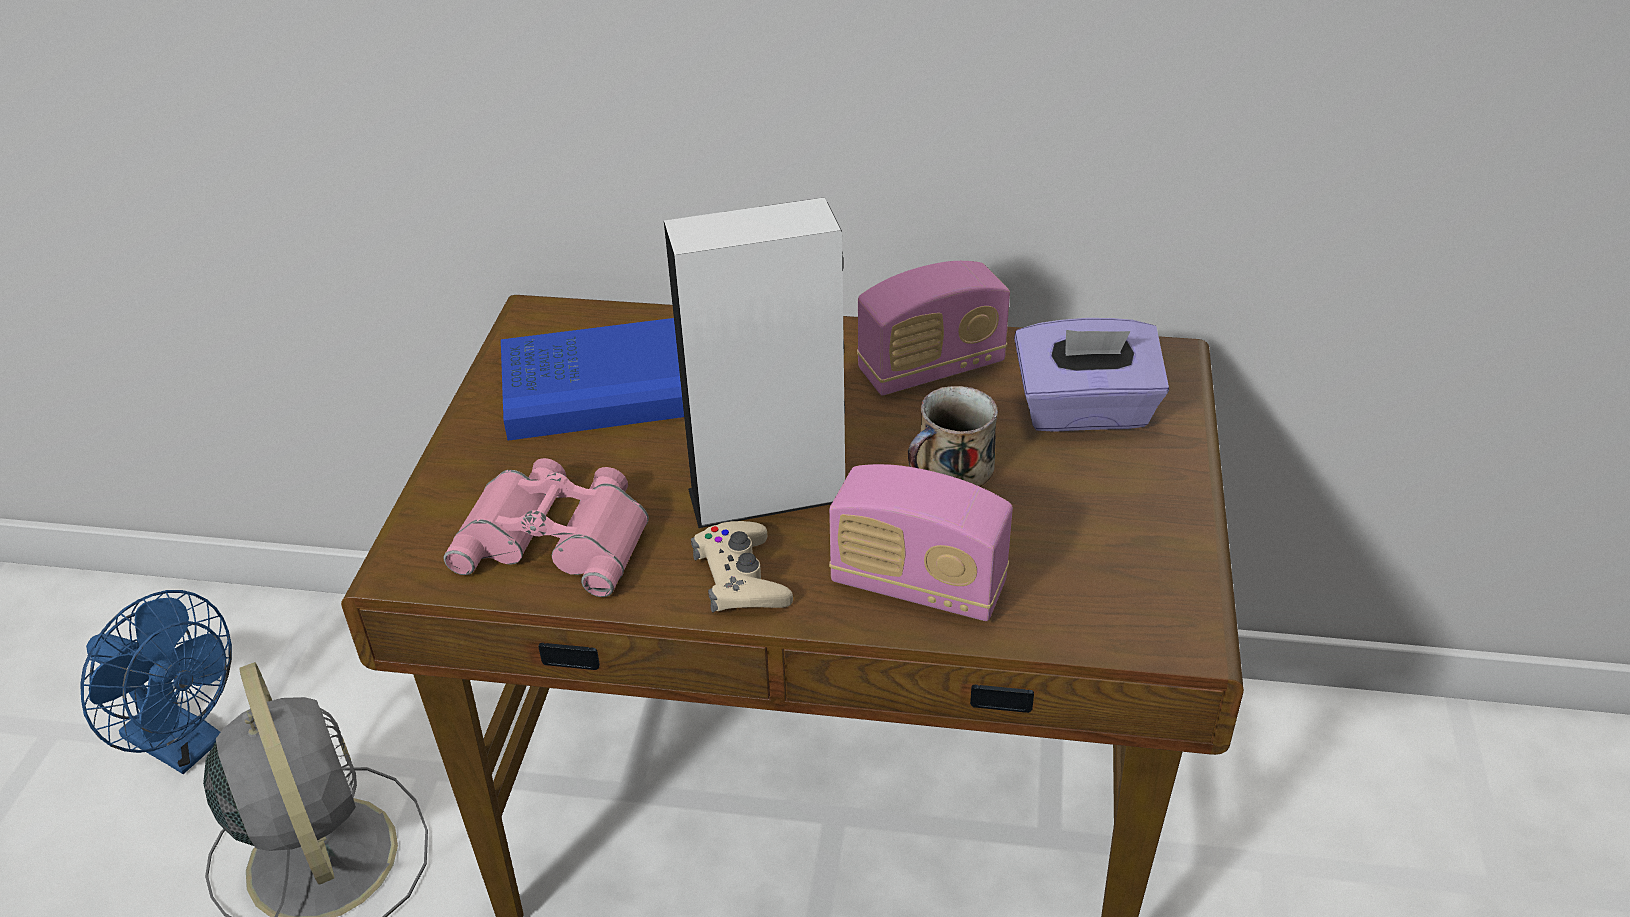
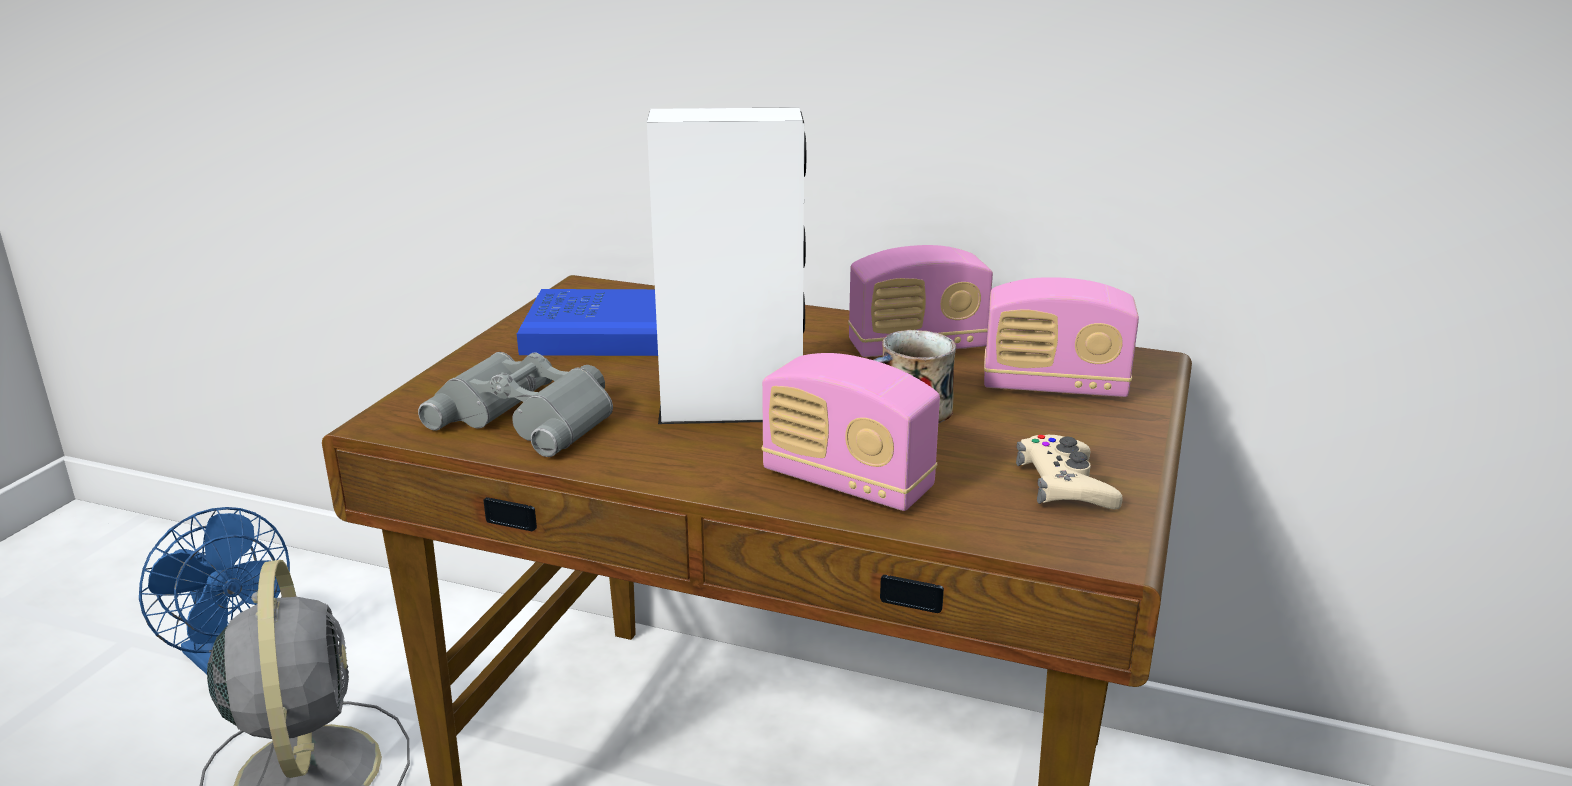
camera: 10 degrees right, 15 degrees down
pink binoculars [444,458,649,597] -> grey binoculars [418,352,613,457]
beige game controller [691,521,793,613] -> beige game controller moved to [1016,435,1123,510]
purple tissue box [1014,318,1169,432] -> radio [984,277,1139,397]

